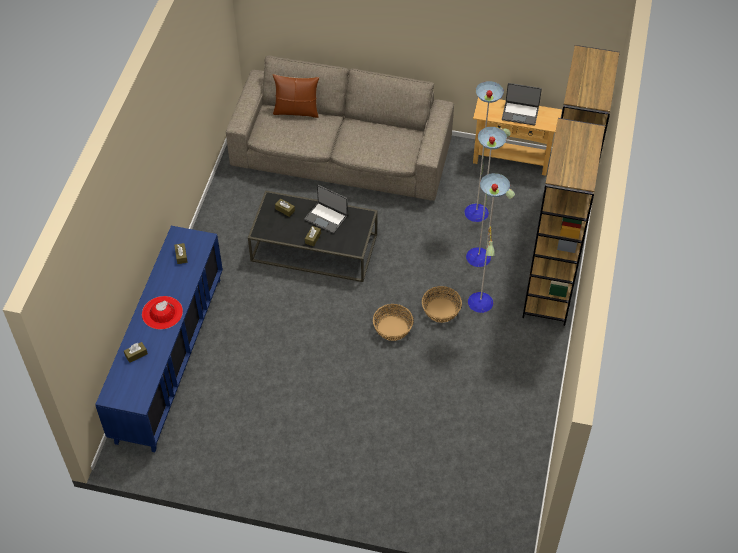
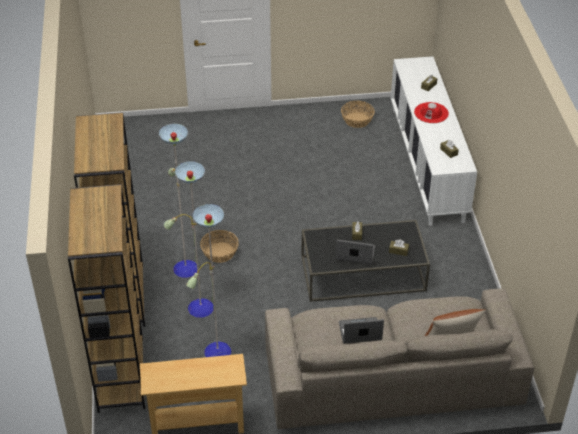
camera: 160 degrees right, 10 degrees down
blue cabinet [95,226,223,453] -> white cabinet [391,56,477,226]
basket [373,304,414,341] -> basket moved to [341,101,375,128]
laptop [502,83,542,126] -> laptop moved to [339,317,384,344]

